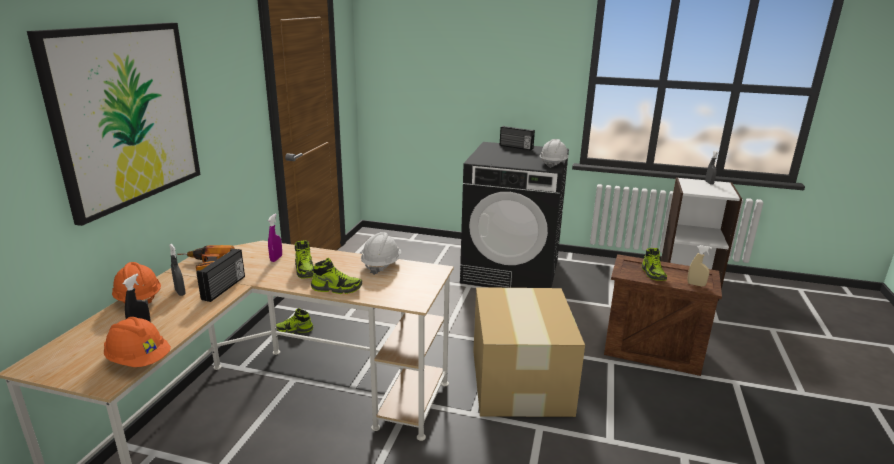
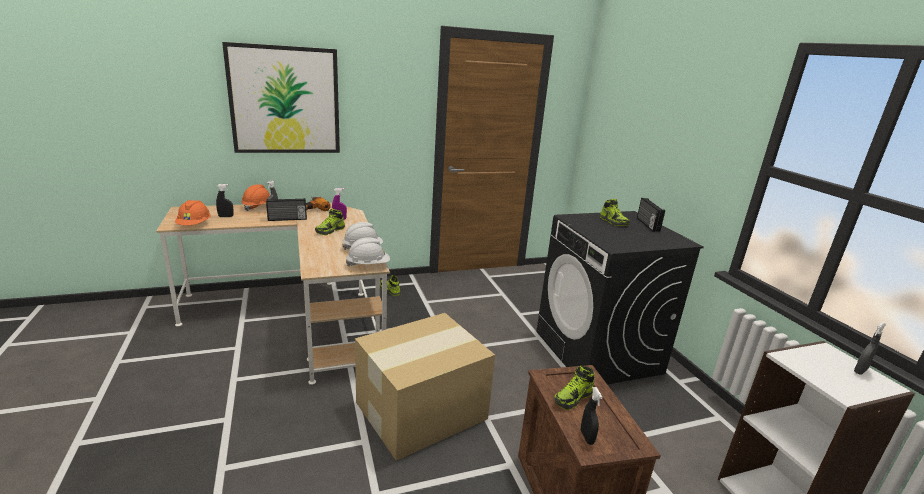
camera: 55 degrees right, 0 degrees up
shoe [311,258,362,294] -> shoe moved to [600,199,630,226]
white hard hat [540,139,568,168] -> white hard hat moved to [346,237,390,266]
beige spray bottle [687,245,712,286] -> black spray bottle [581,387,603,445]

